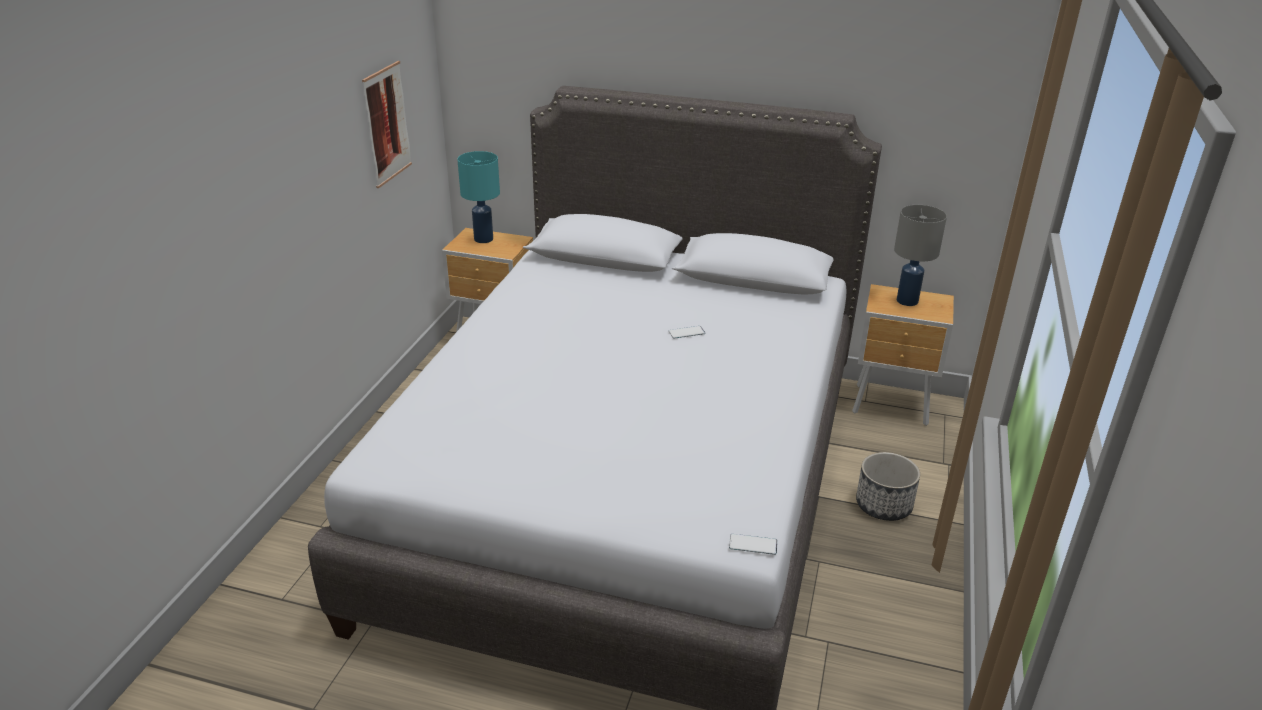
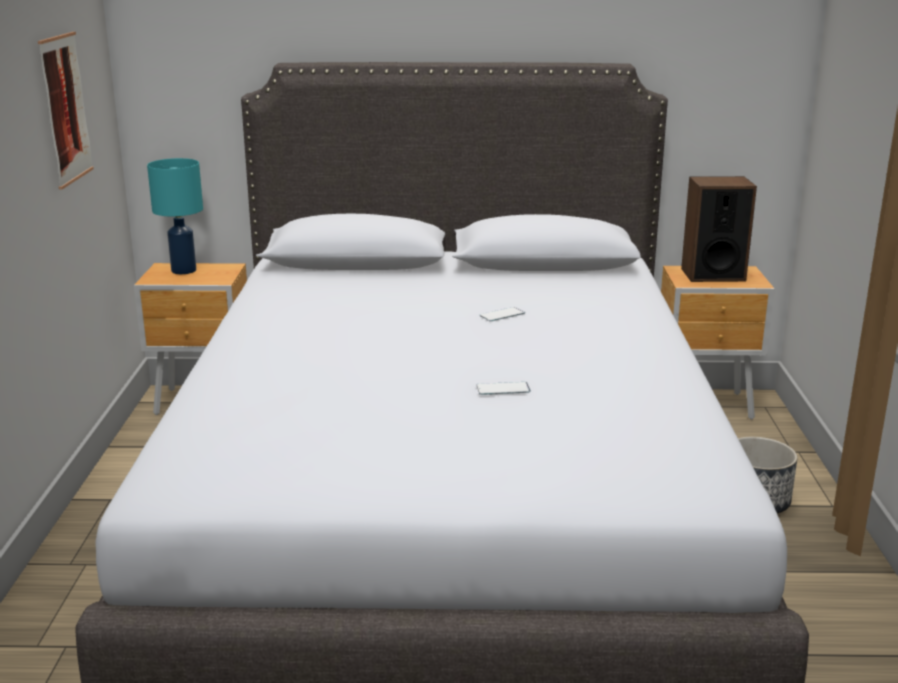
camera: 15 degrees left, 10 degrees down
phone [729,534,778,555] -> phone moved to [476,382,531,395]
grey table lamp [894,205,947,306] -> speaker [681,176,757,282]

